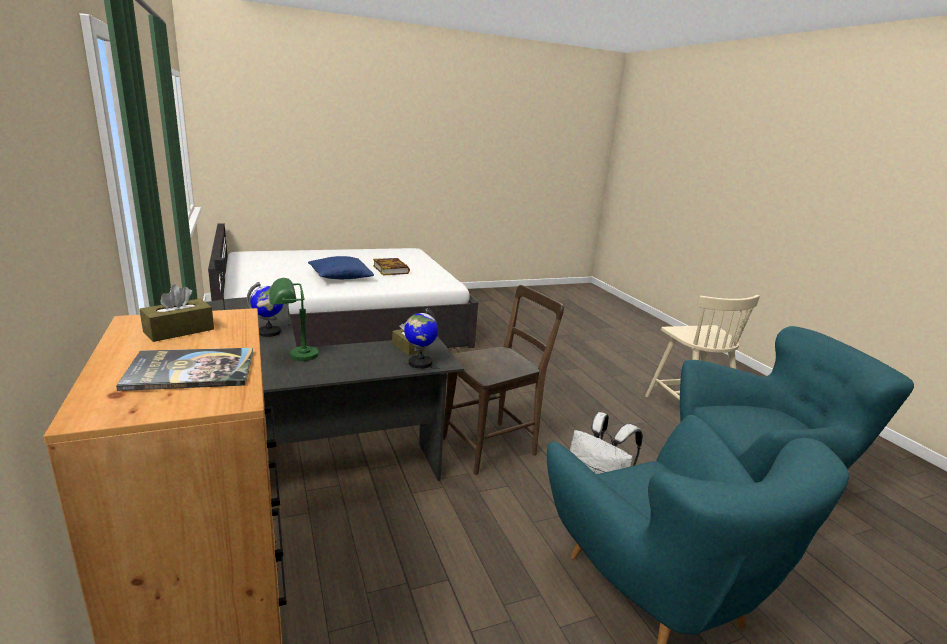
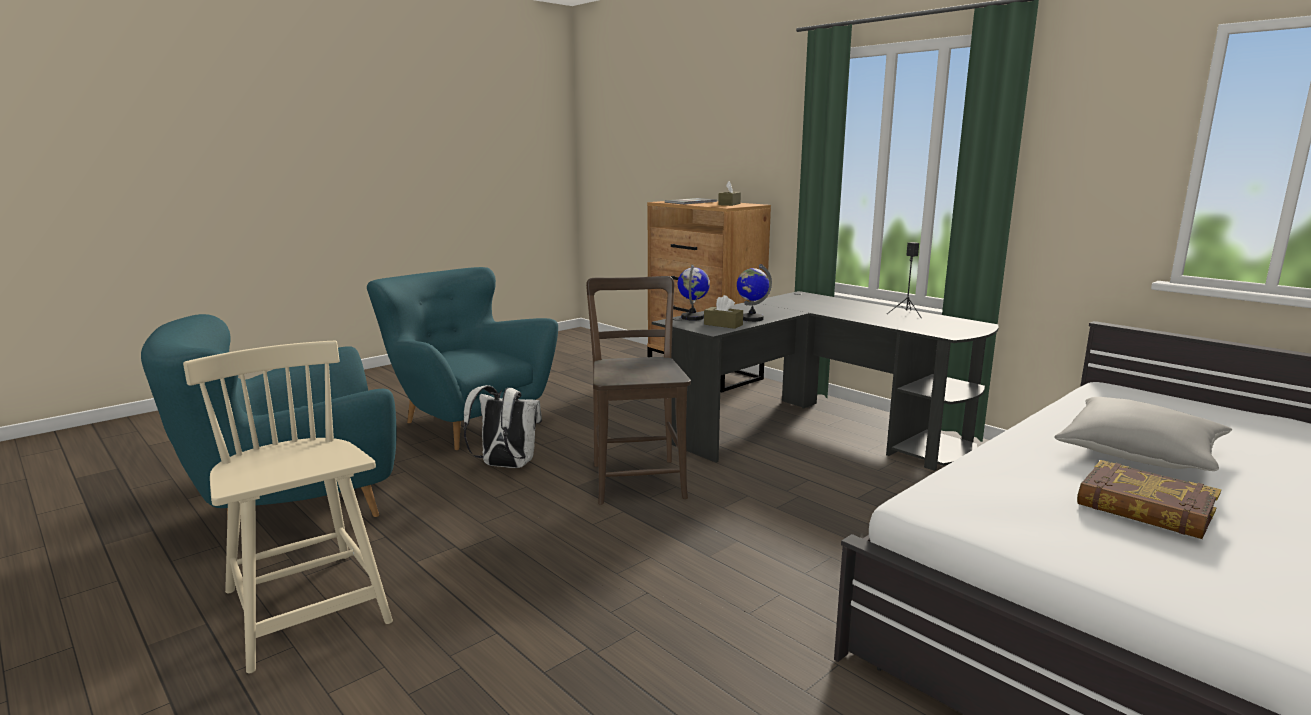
camera: 160 degrees right, 5 degrees down
globe [247,282,283,337] -> globe moved to [737,264,772,322]
green table lamp [269,278,319,361] -> none
blue pillow [308,256,374,279] -> grey pillow [1054,397,1232,471]
brown chair [443,285,564,475] -> brown chair turned 135 degrees clockwise [586,276,691,505]

